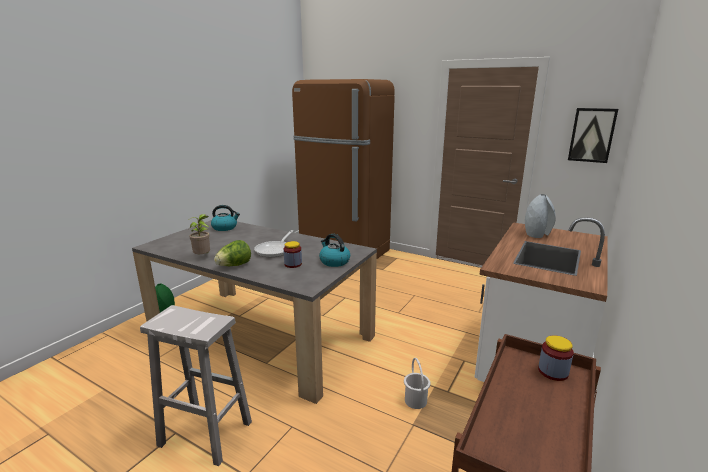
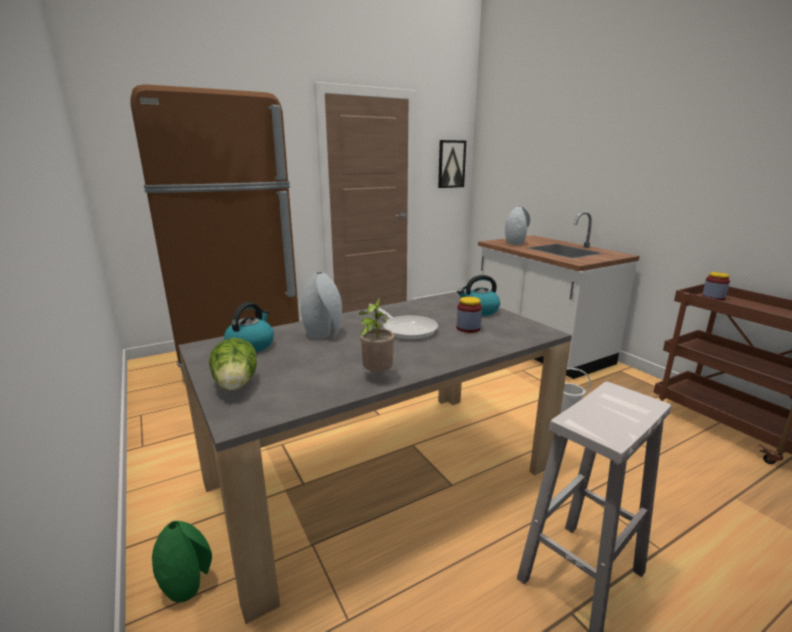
camera: 60 degrees left, 0 degrees up
lettuce [214,240,251,266] -> lettuce moved to [209,338,257,391]
none -> grey vase [301,272,342,339]

